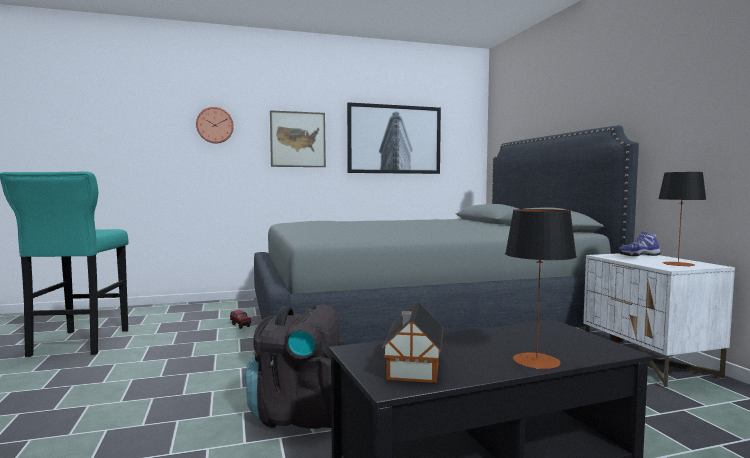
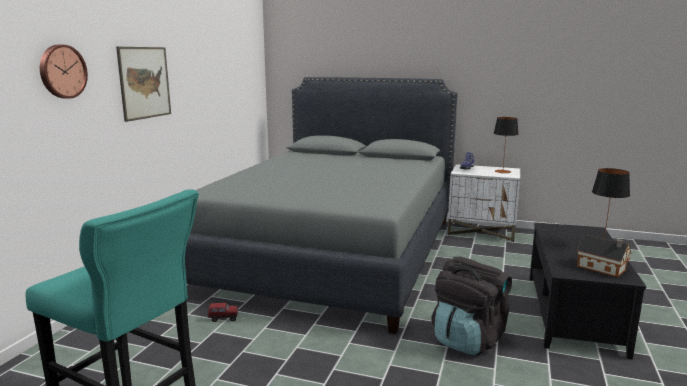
camera: 55 degrees left, 10 degrees up
picture [347,102,441,174] -> none

